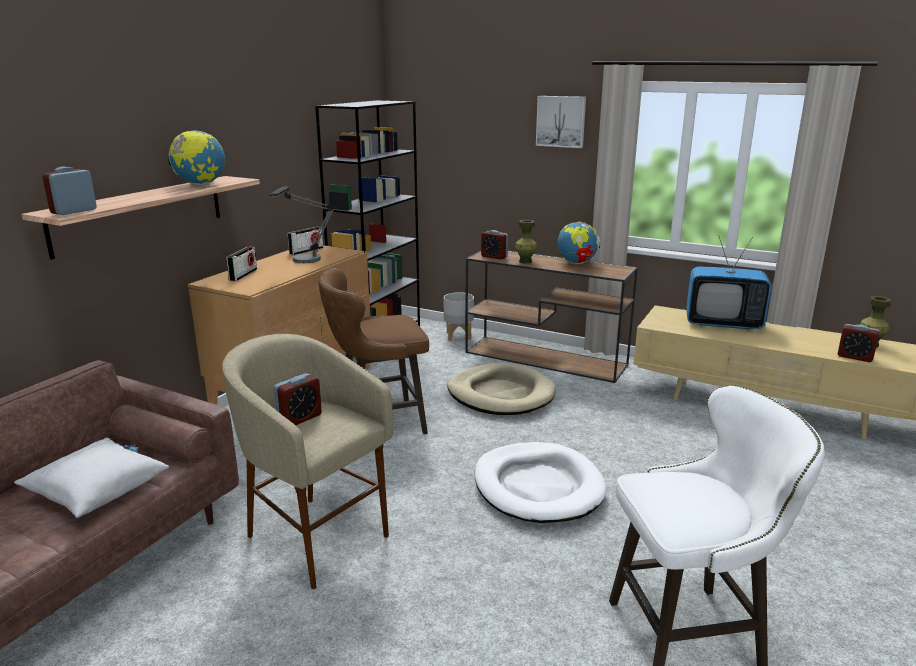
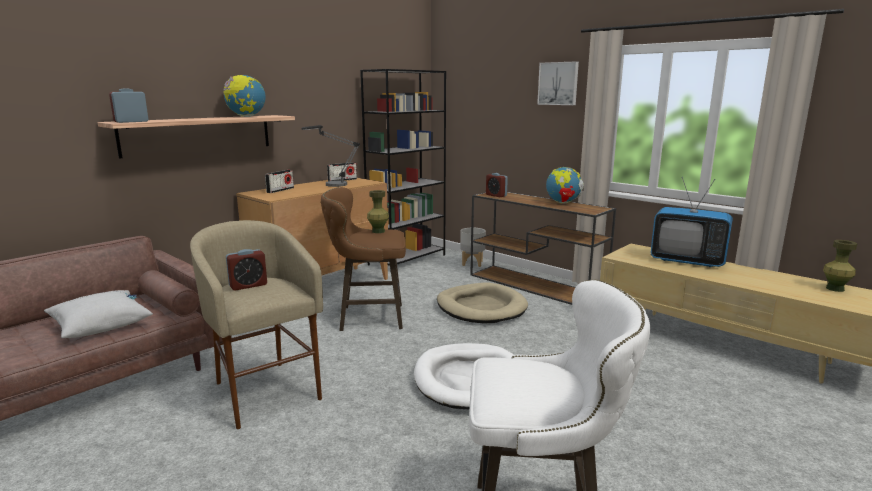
camera: 15 degrees right, 5 degrees down
green vase [515,220,537,264] -> green vase moved to [367,190,389,233]
alarm clock [838,324,880,362] -> none

